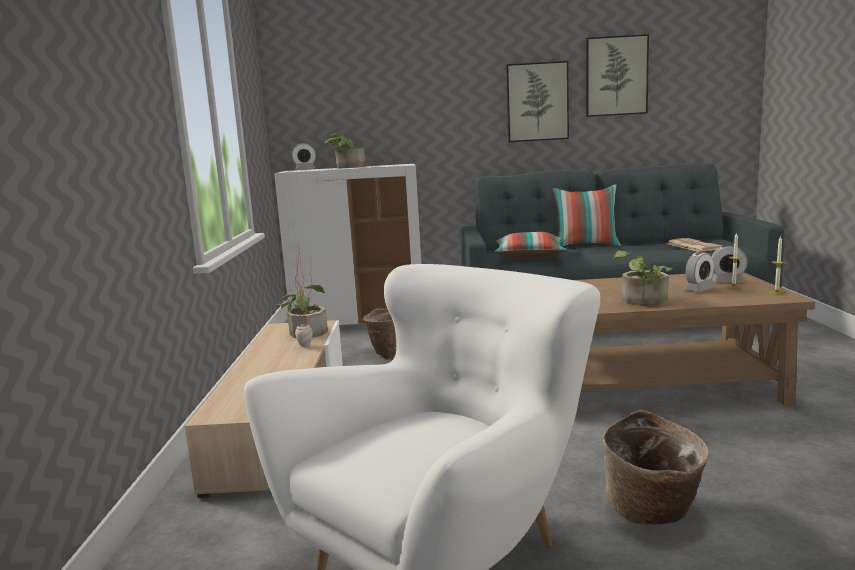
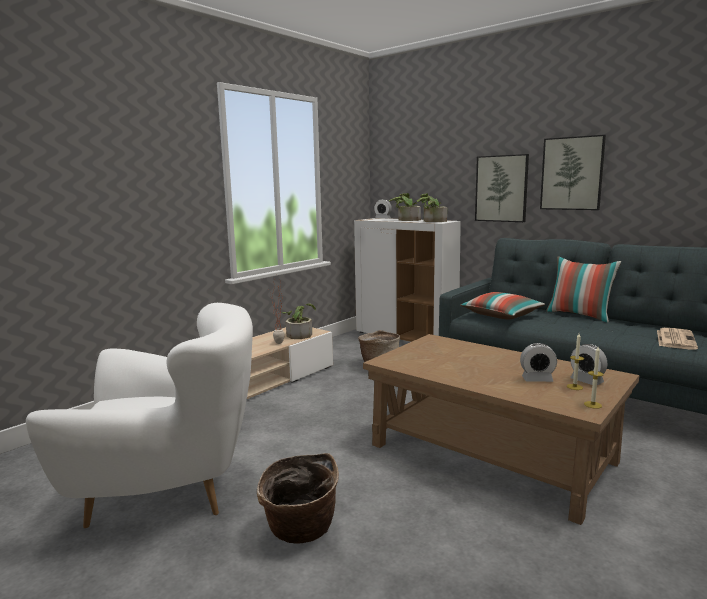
camera: 40 degrees right, 0 degrees up
picture [586,34,649,117] -> picture moved to [475,154,529,222]
potted plant [614,250,673,306] -> potted plant moved to [417,193,447,222]

